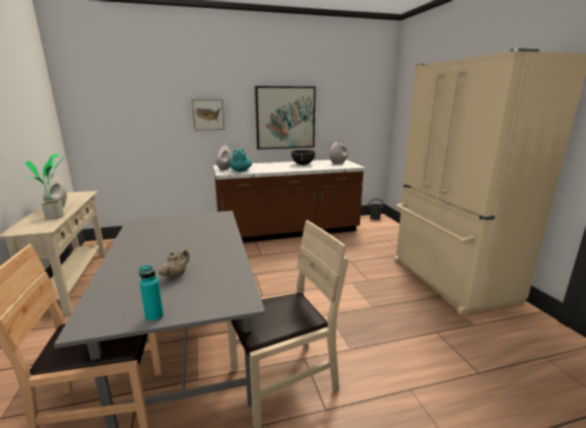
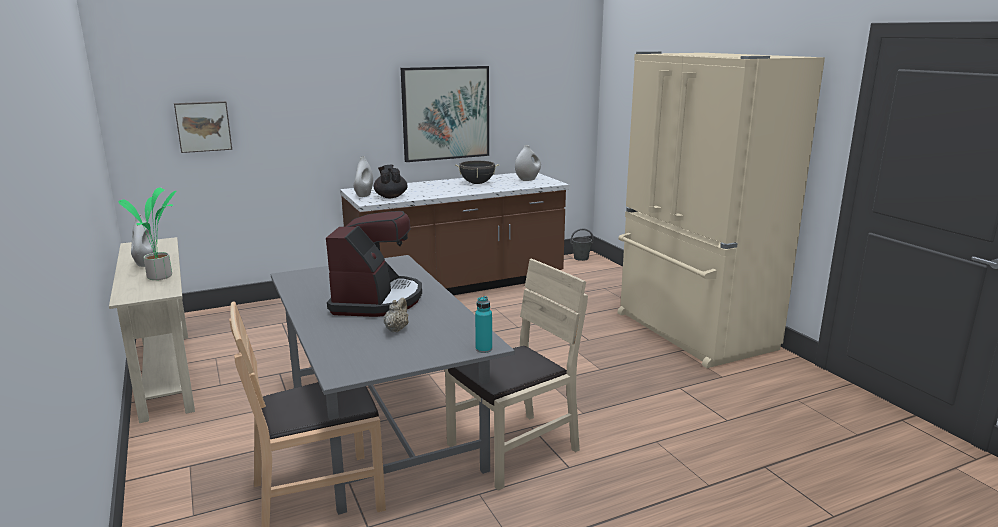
camera: 10 degrees left, 0 degrees up
turquoise bottle [139,265,164,322] -> turquoise bottle moved to [475,296,492,353]
picture [192,100,224,130] -> picture moved to [174,101,232,153]
turquoise teapot [229,149,252,172] -> black teapot [374,165,408,198]
none -> coffee machine [326,211,422,317]

